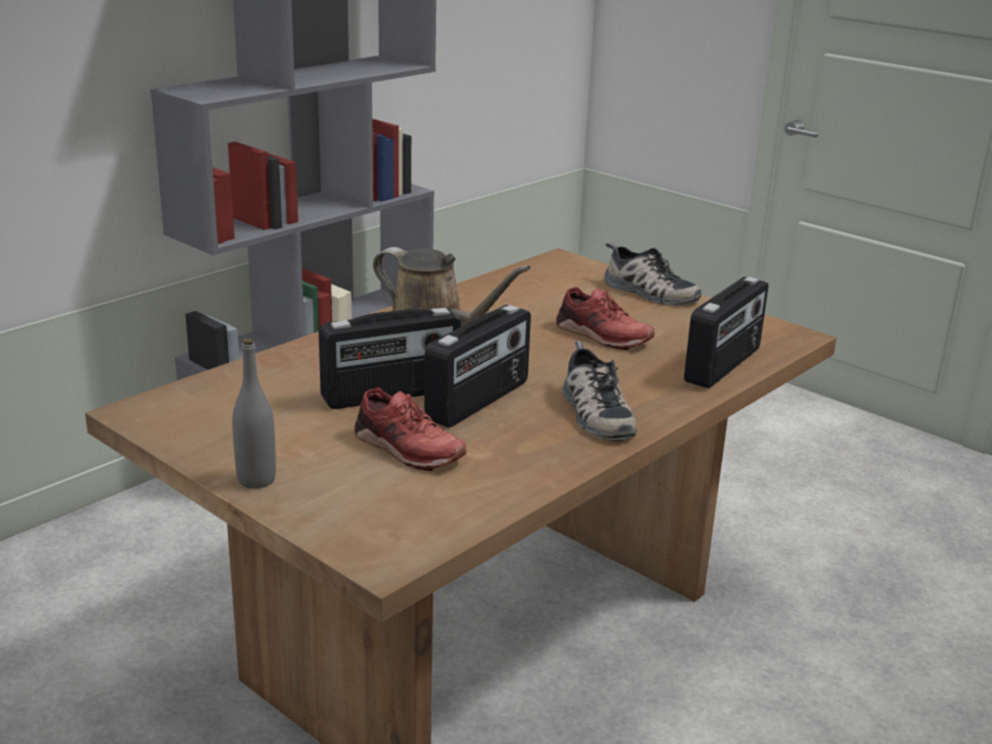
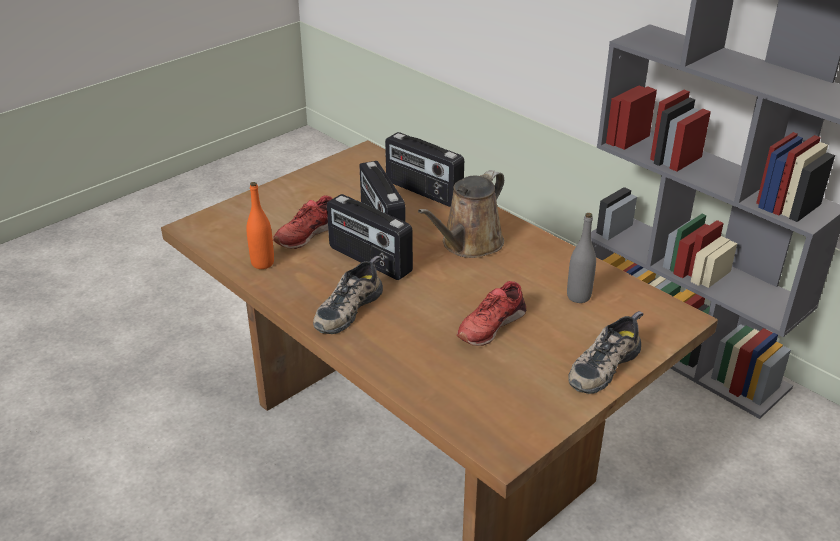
camera: 95 degrees right, 10 degrees up
grey bottle [232,338,276,489] -> grey bottle moved to [567,213,596,303]
shoe [563,341,637,441] -> shoe turned 45 degrees counterclockwise [313,256,383,334]
radio [684,277,768,388] -> radio moved to [385,132,464,207]
none -> orange bottle [246,182,274,269]

